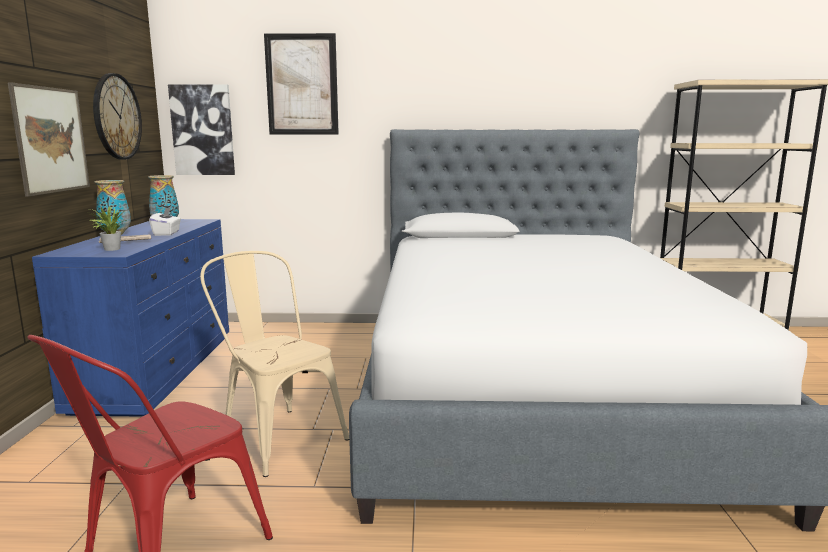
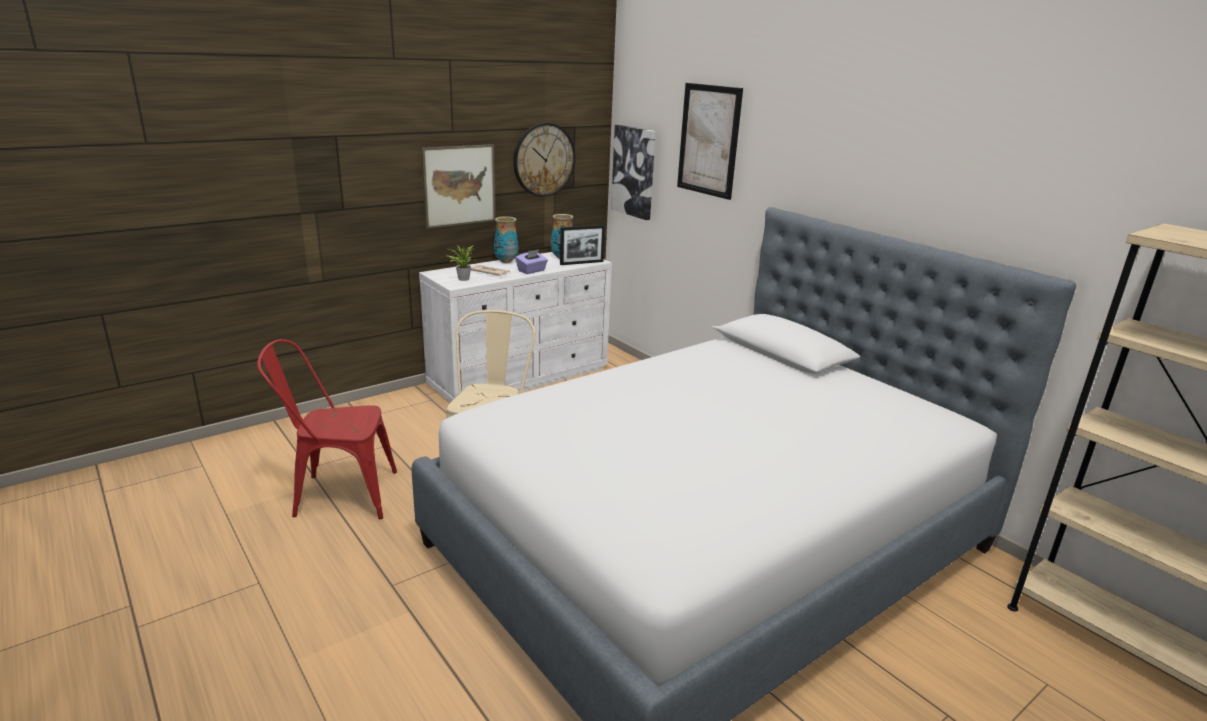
camera: 50 degrees right, 10 degrees up
blue dresser [32,219,229,417] -> white dresser [419,252,612,403]
white tissue box [149,207,181,236] -> purple tissue box [515,249,548,274]
none -> picture frame [560,225,605,265]

